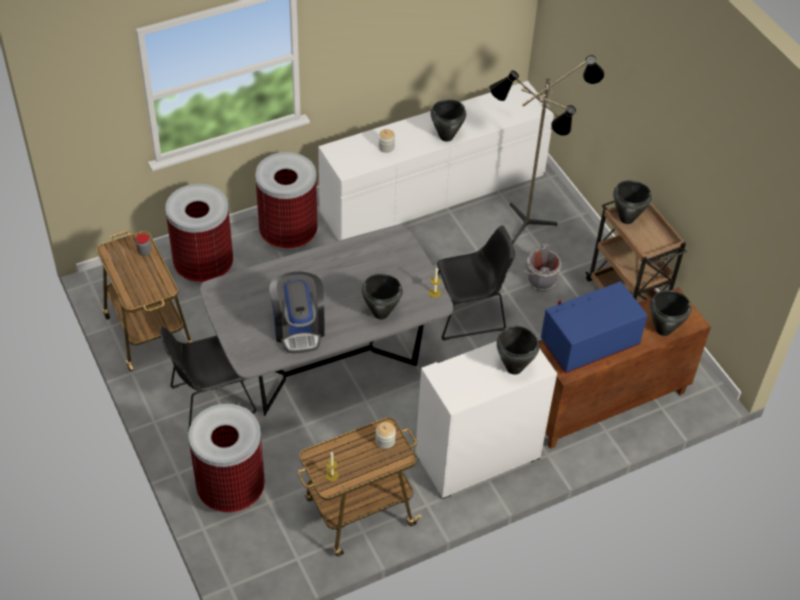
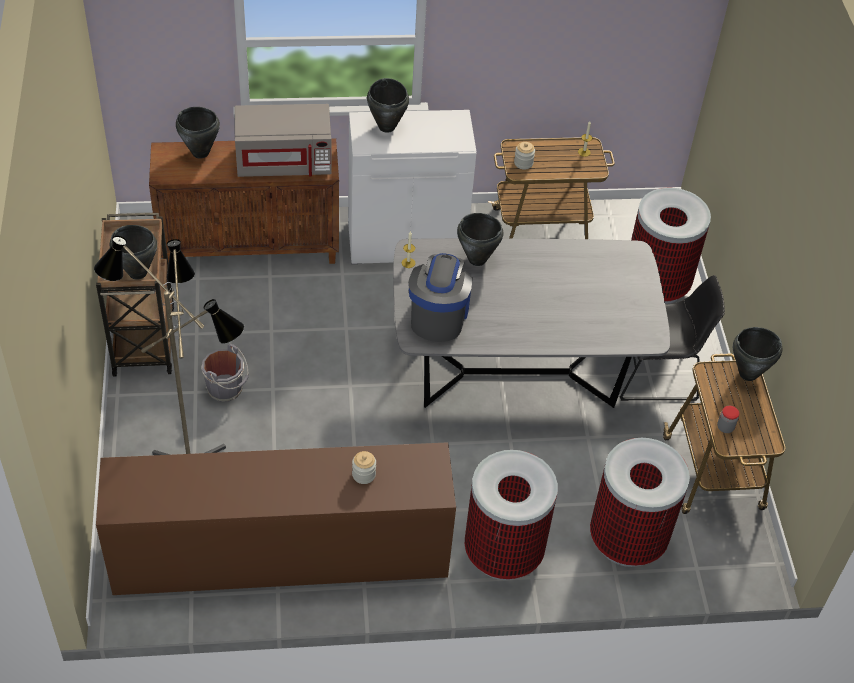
camera: 160 degrees left, 0 degrees up
coffee machine [269,272,325,353] -> coffee machine moved to [408,253,473,342]
white dresser [318,81,554,241] -> brown dresser [96,442,456,595]
black cooking pot [431,100,466,142] -> black cooking pot moved to [733,327,782,381]
black chair [437,225,515,340] -> none
blue microwave [541,281,648,374] -> grey microwave [235,104,332,177]

